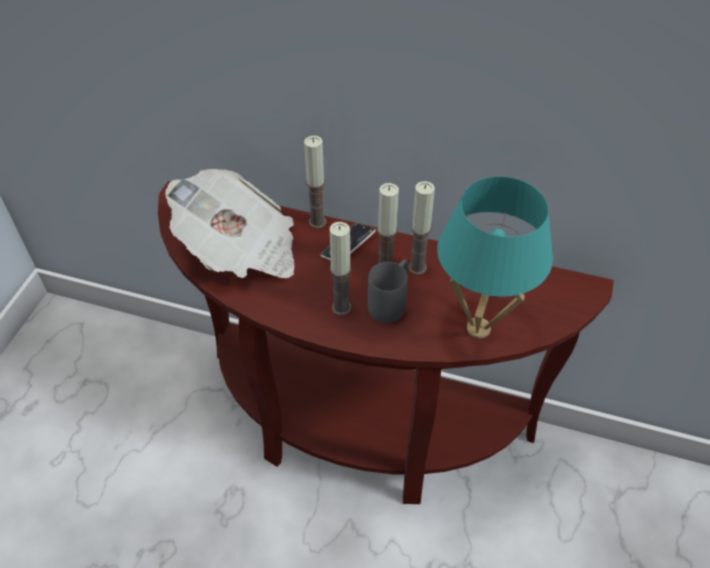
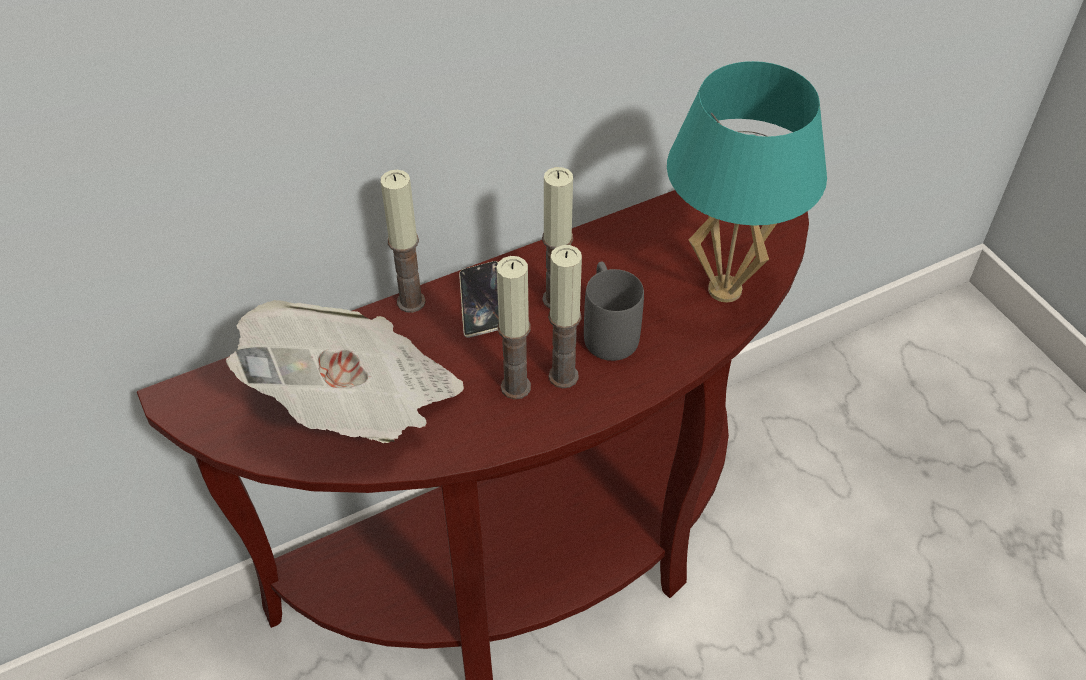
camera: 45 degrees left, 0 degrees up
candle [408,181,435,275] -> candle moved to [496,256,531,399]

